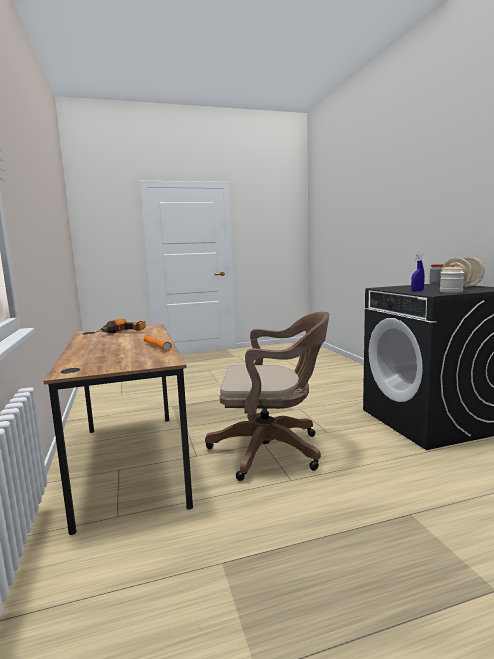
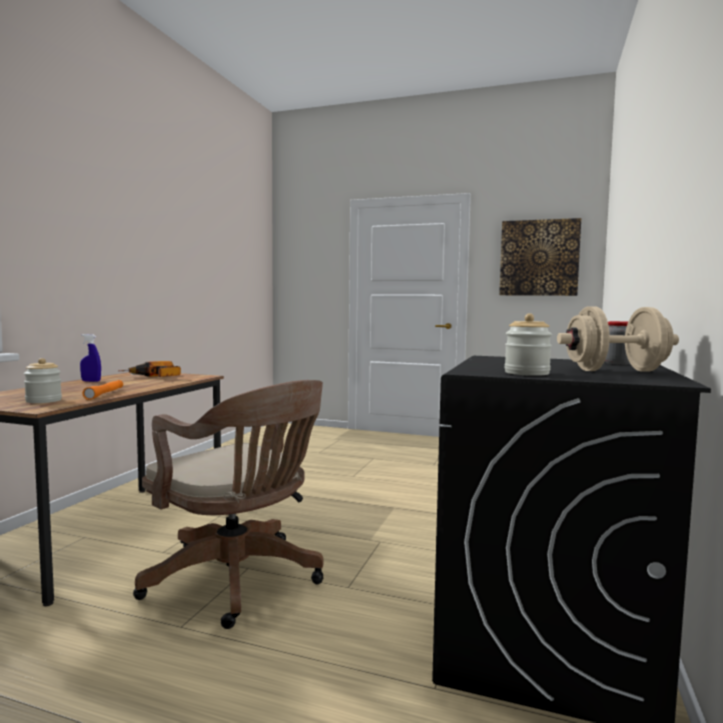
camera: 35 degrees right, 5 degrees down
blue spray bottle [411,253,425,292] -> blue spray bottle moved to [80,334,101,382]
none -> jar [24,358,62,403]
none -> picture [499,218,581,296]

